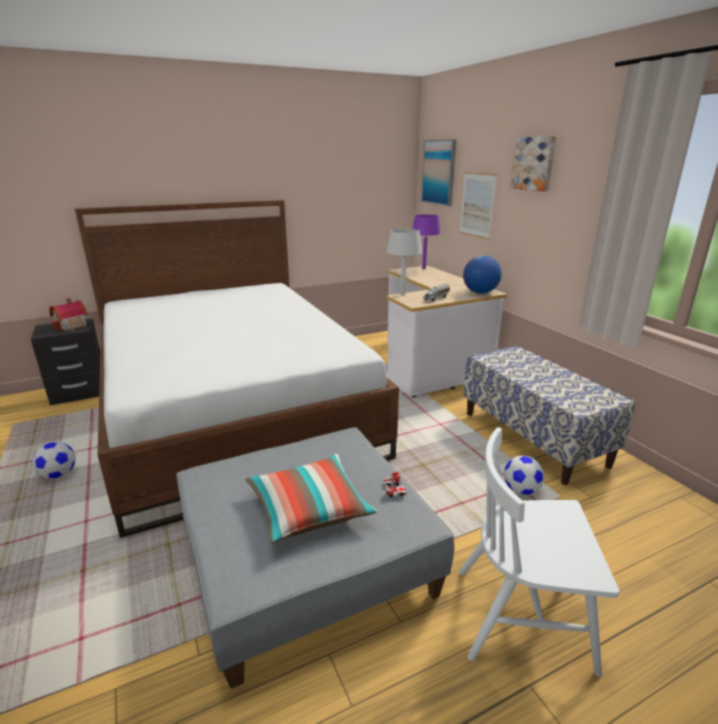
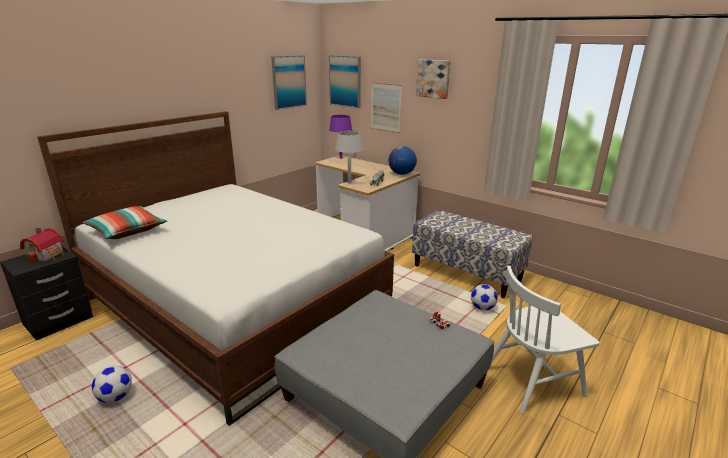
camera: 25 degrees left, 0 degrees up
pillow [245,454,377,544] -> pillow moved to [82,206,167,239]
none -> picture [271,55,307,110]

